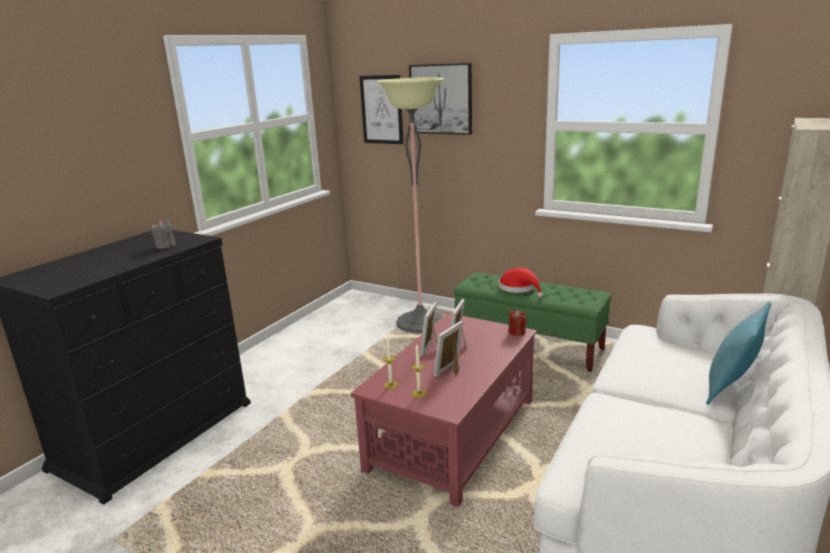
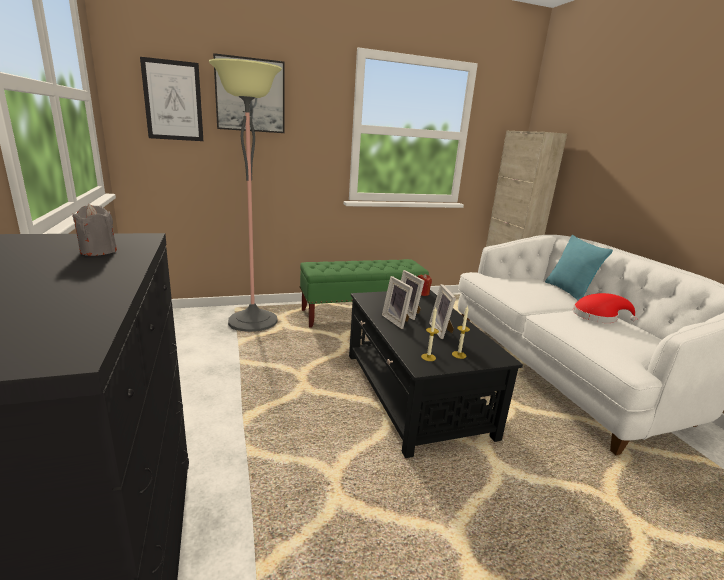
camera: 50 degrees left, 0 degrees up
red coffee table [351,313,537,507] -> black coffee table [349,290,523,458]
red hat [499,268,543,298] -> red hat moved to [573,293,637,323]

